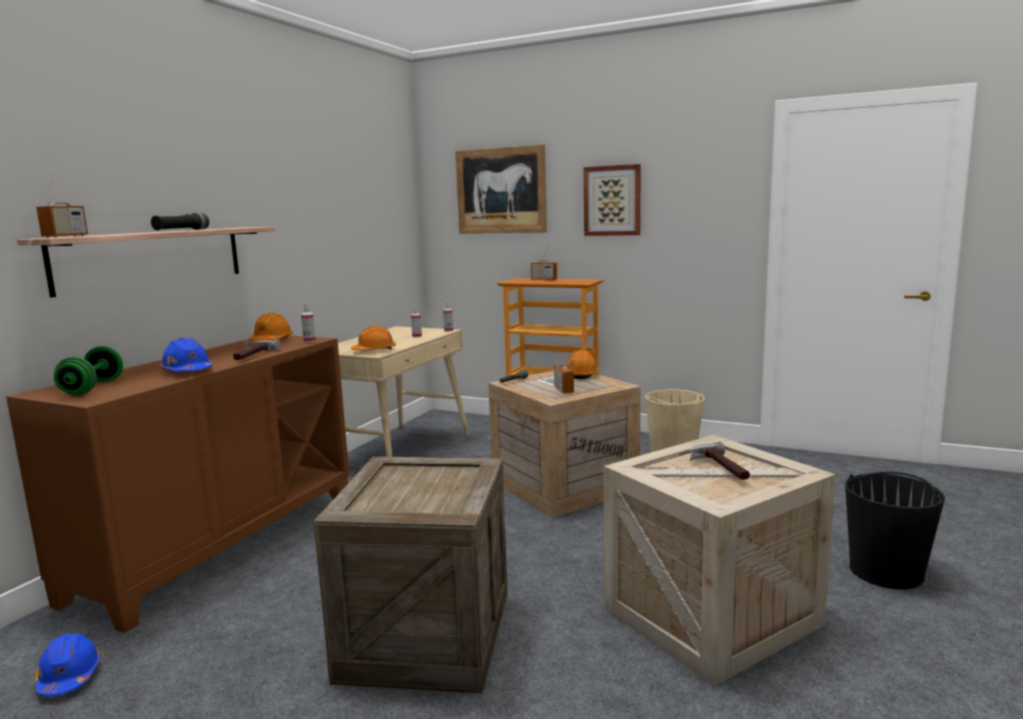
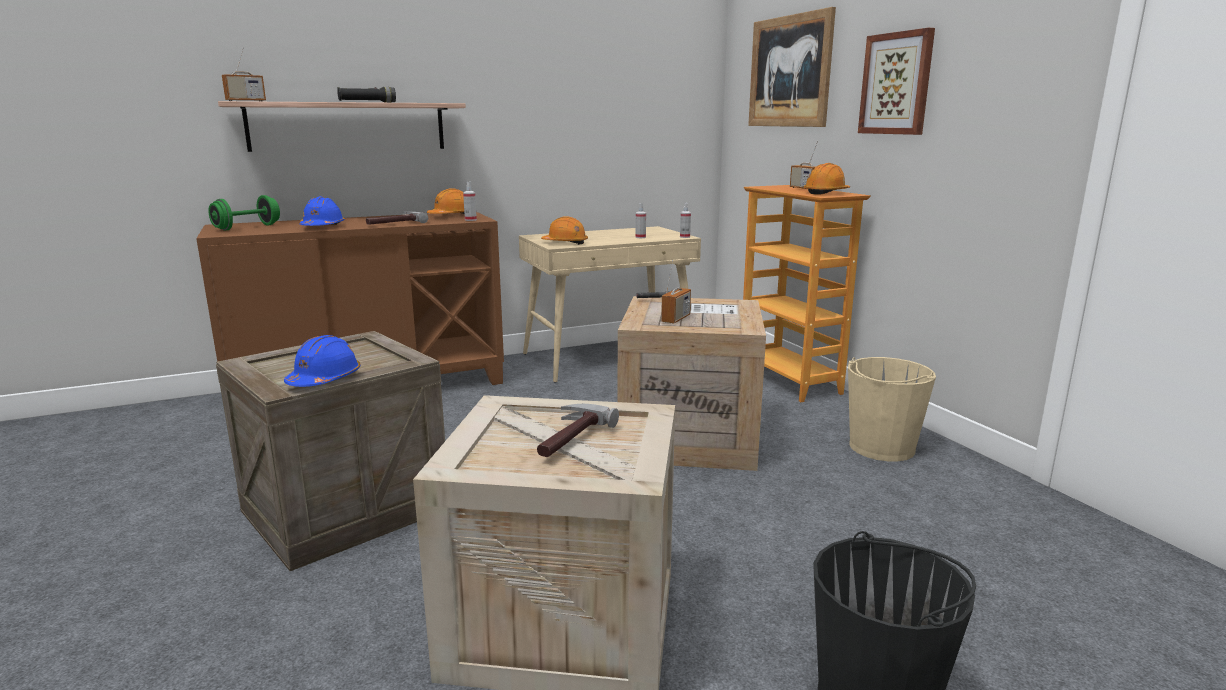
camera: 40 degrees right, 5 degrees up
blue hard hat [34,633,101,696] -> blue hard hat moved to [284,335,361,387]
orange hard hat [567,350,599,379] -> orange hard hat moved to [804,163,850,195]

